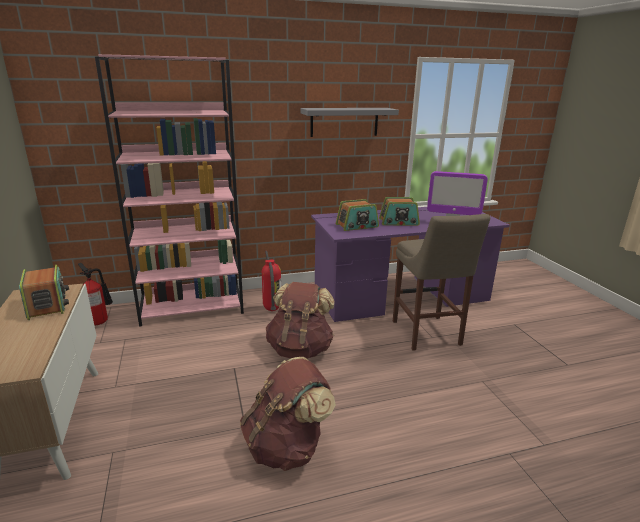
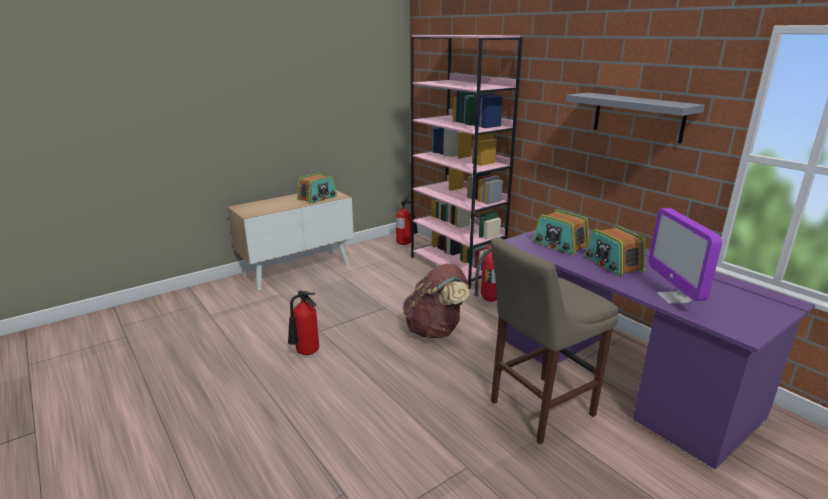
camera: 70 degrees right, 0 degrees up
brown backpack [240,357,336,471] -> fire extinguisher [288,291,319,355]

